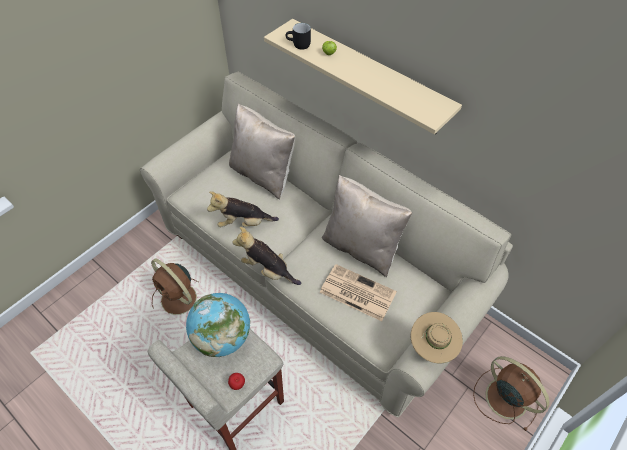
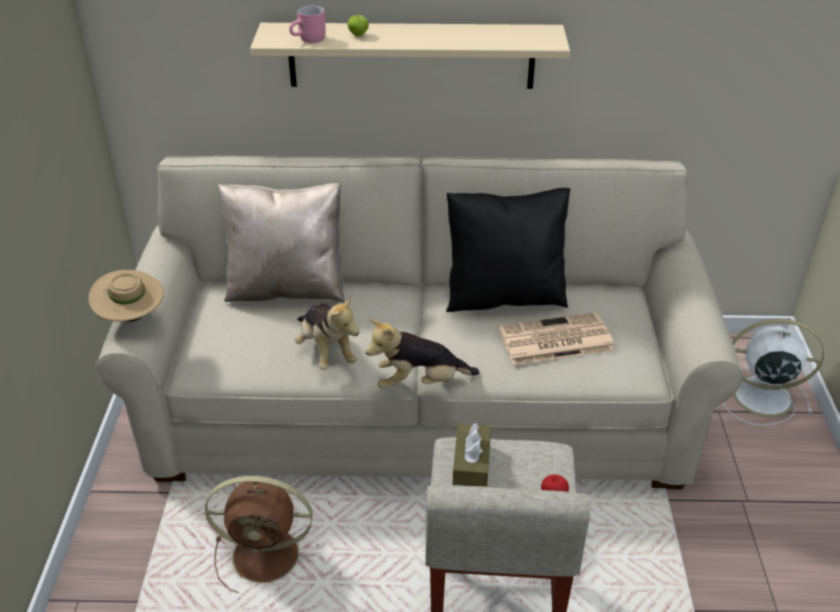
camera: 40 degrees left, 15 degrees down
globe [186,293,250,357] -> brown tissue box [453,423,491,487]
plush toy [207,191,279,227] -> plush toy turned 75 degrees counterclockwise [295,296,359,370]
black mug [286,23,311,50] -> pink mug [289,5,326,43]
beige pillow [322,175,412,277] -> black pillow [446,188,570,312]
beige hat [411,312,463,363] -> beige hat moved to [89,270,164,322]
brown fan [473,356,549,431] -> white fan [722,319,824,426]

